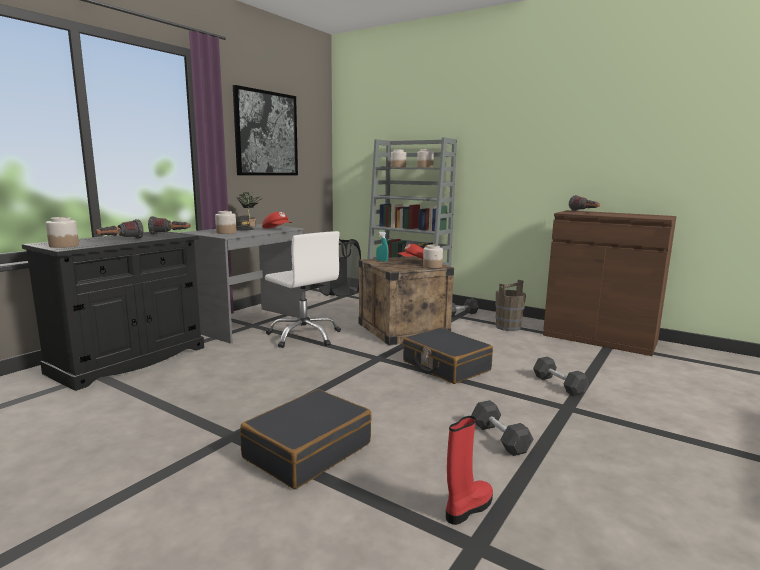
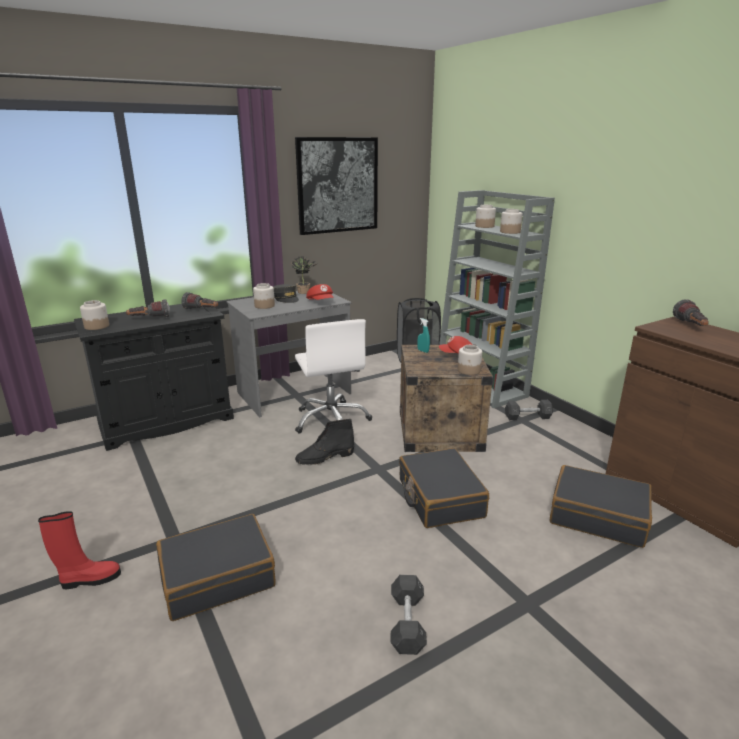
camera: 25 degrees right, 10 degrees up
red boot [446,416,493,525] -> red boot moved to [38,511,121,589]
brown bucket [495,280,526,331] -> none
grey dumbbell [533,357,588,396] -> none
none -> black boot [295,419,354,465]
none -> black suitcase [549,465,652,548]

